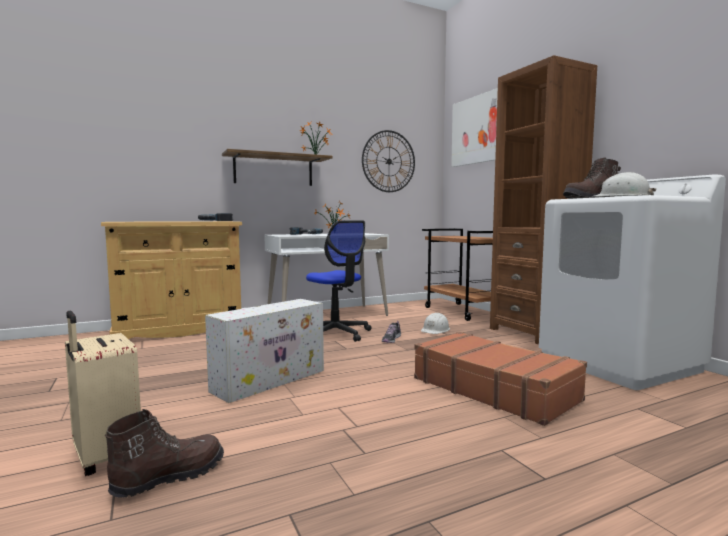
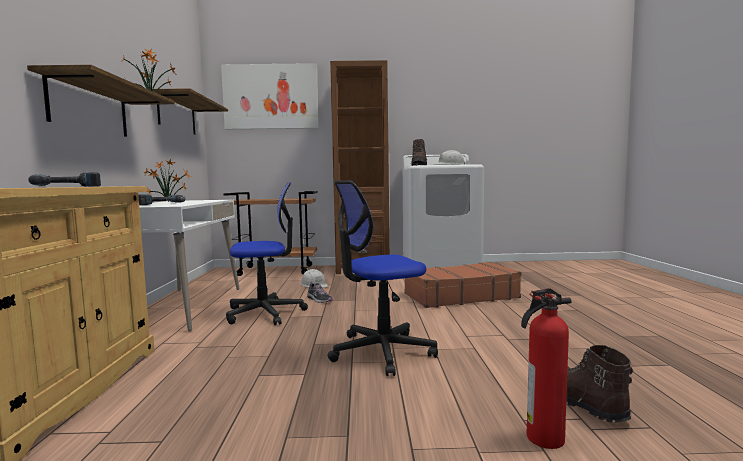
camera: 65 degrees left, 0 degrees up
beige suitcase [65,311,141,476] -> fire extinguisher [521,288,572,449]
white storage box [205,299,324,403] -> office chair [327,180,438,376]
wall clock [362,130,415,192] -> shelf [153,88,228,135]

